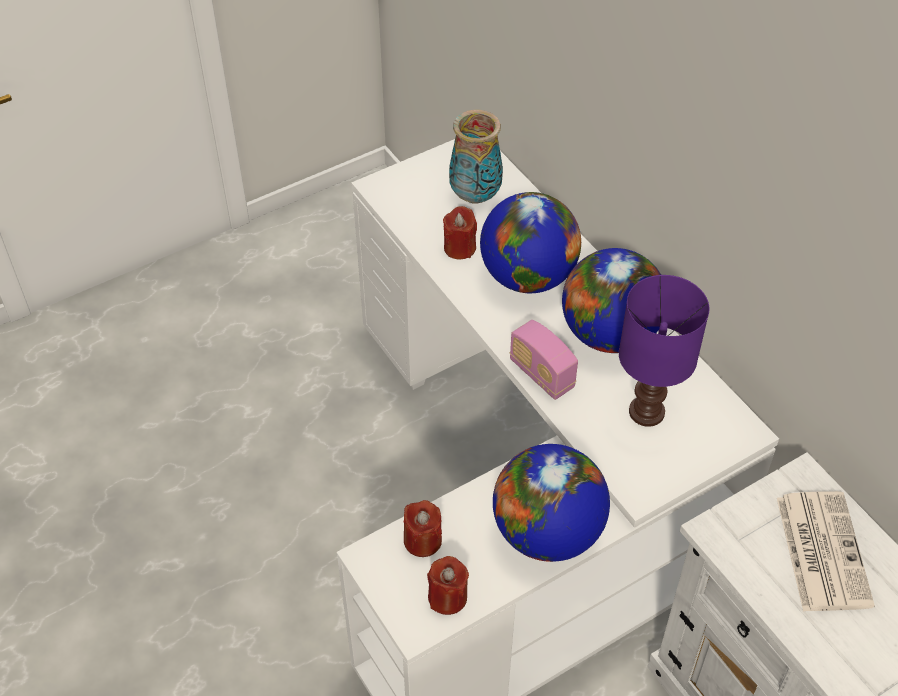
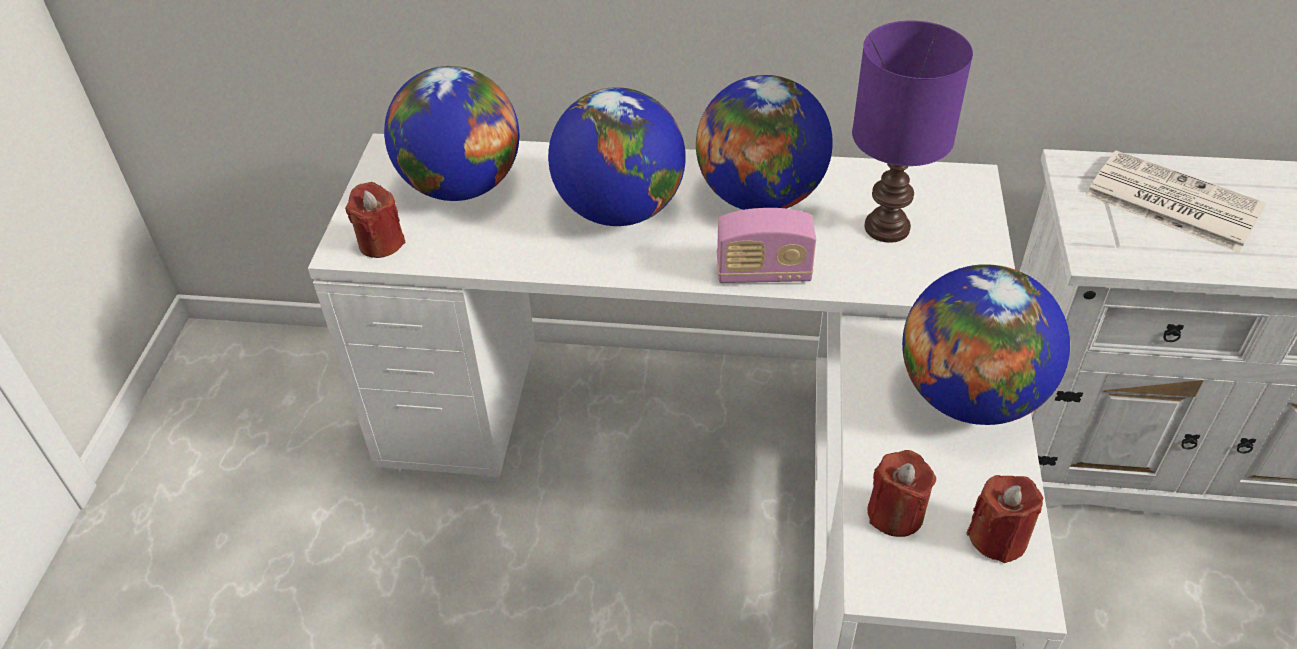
camera: 50 degrees left, 5 degrees down
red candle [443,206,477,259] -> red candle moved to [345,182,406,258]
vase [449,110,503,204] -> globe [384,66,519,201]

